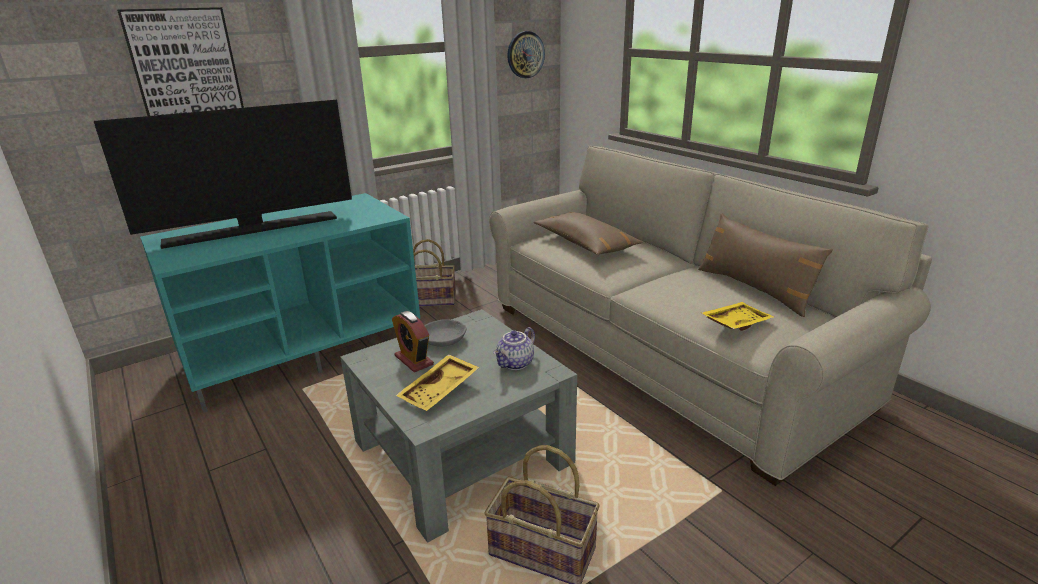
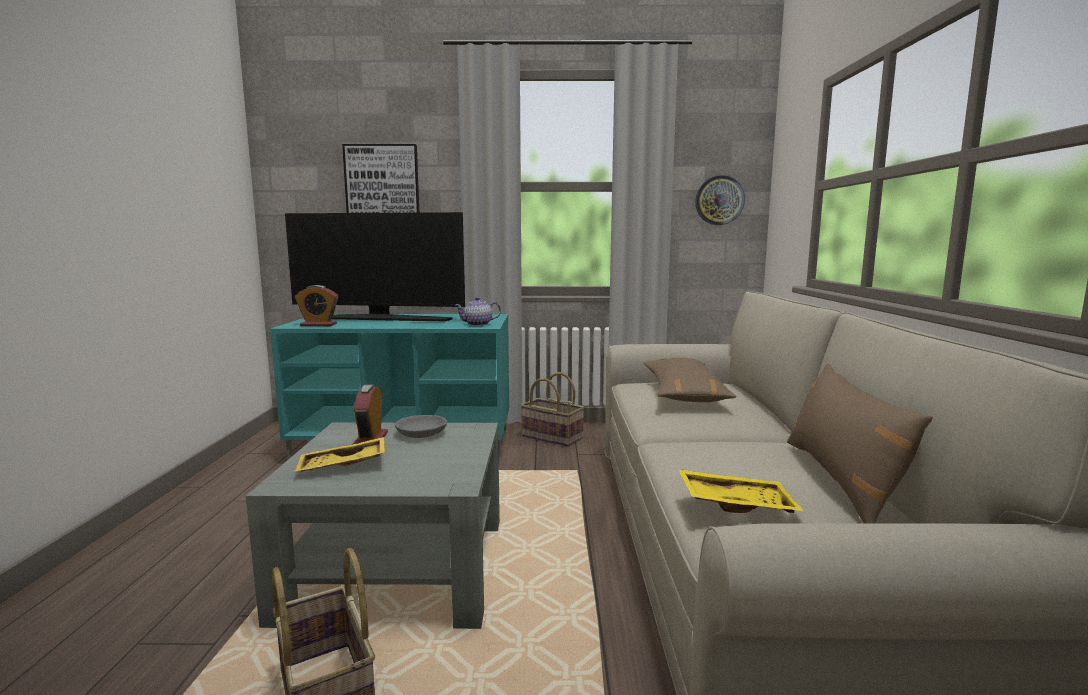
camera: 35 degrees right, 15 degrees down
teapot [493,327,535,370] -> teapot moved to [454,297,501,326]
none -> alarm clock [295,285,338,326]

